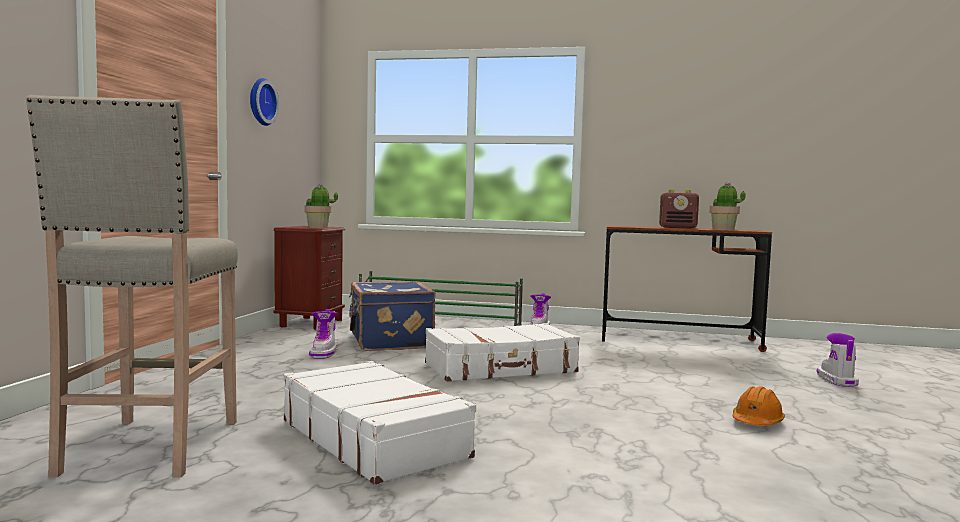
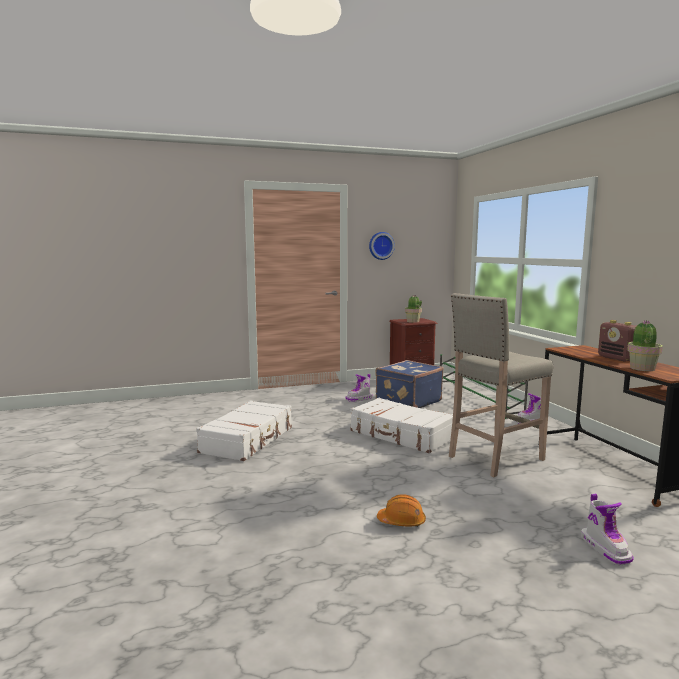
camera: 60 degrees right, 5 degrees up
beige stool [26,95,238,478] -> beige stool moved to [449,293,553,477]
boot [817,333,859,387] -> boot turned 105 degrees clockwise [581,493,634,565]

